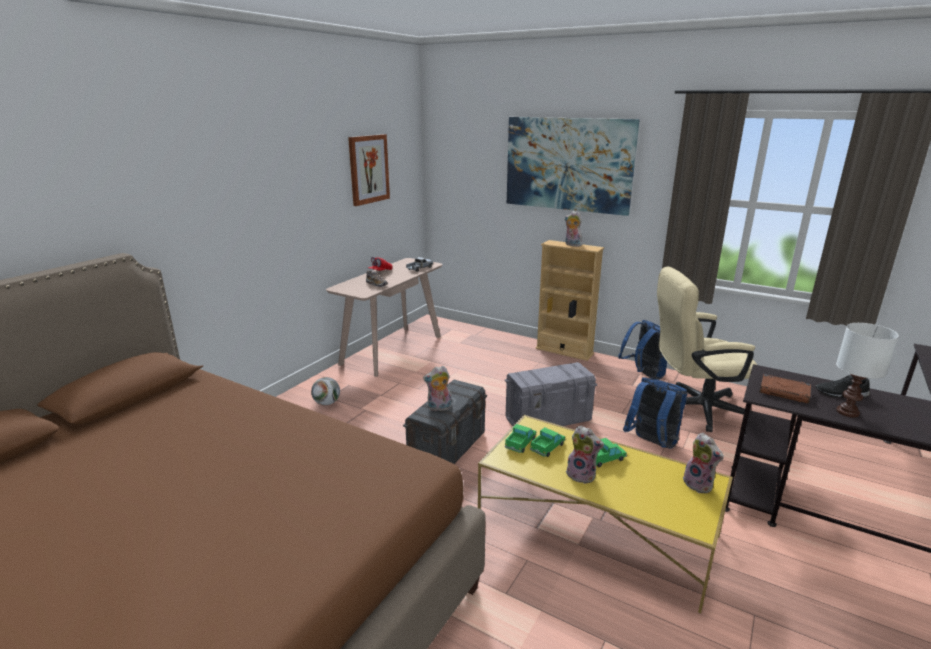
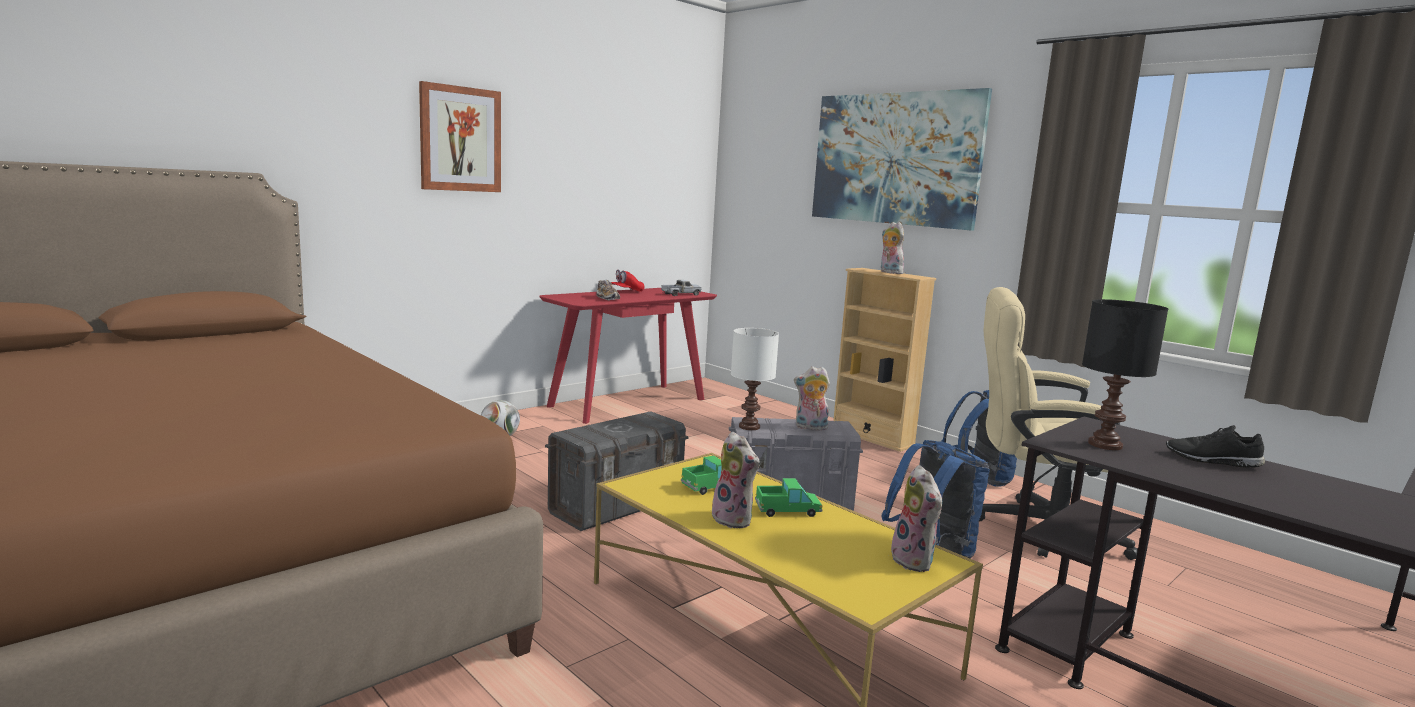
camera: 15 degrees right, 10 degrees down
beige console table [326,258,443,377] -> red console table [539,288,717,424]
picture [348,134,390,206] -> picture moved to [419,81,501,192]
plush toy [423,366,451,411] -> plush toy moved to [794,367,830,431]
toy truck [505,424,537,453] -> none
brown book [760,374,811,404] -> black table lamp [1082,299,1168,450]
white table lamp [836,323,899,417] -> white table lamp moved to [731,328,779,430]

